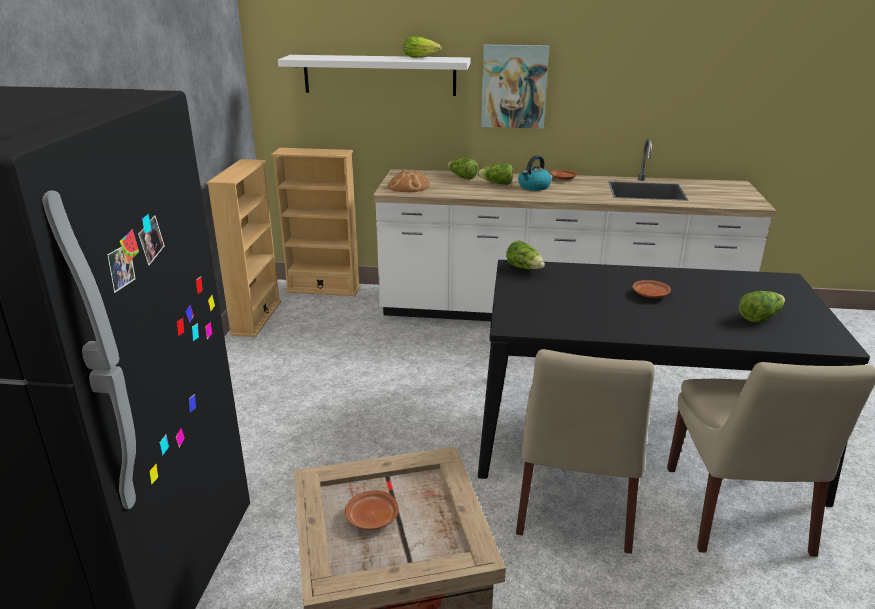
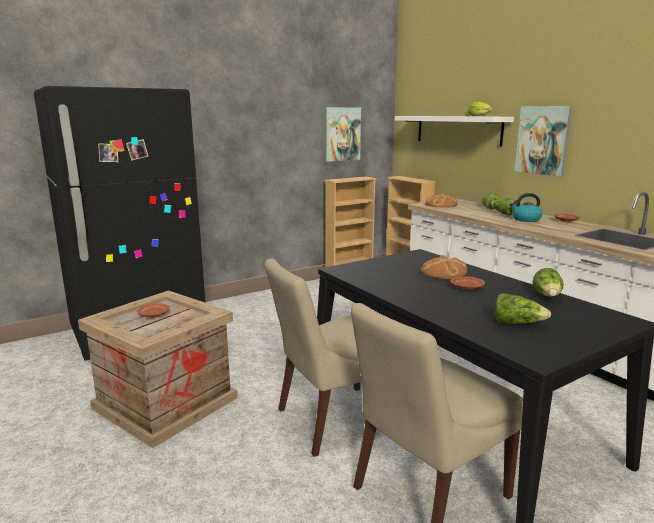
camera: 50 degrees right, 10 degrees down
lettuce [506,240,545,269] -> lettuce moved to [532,268,564,297]
none -> picture [325,107,361,162]
none -> bread [421,255,467,279]

